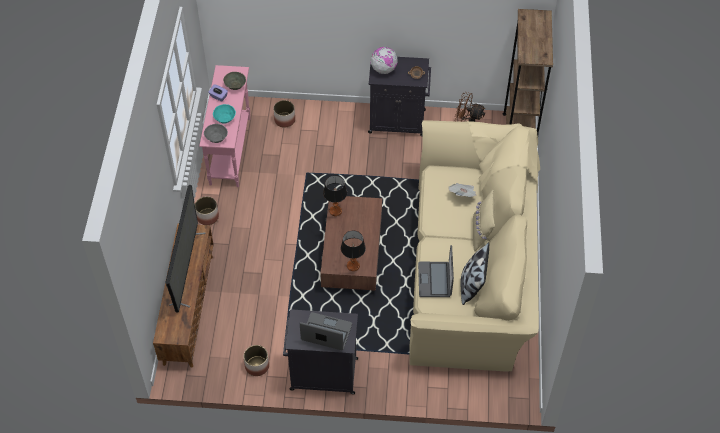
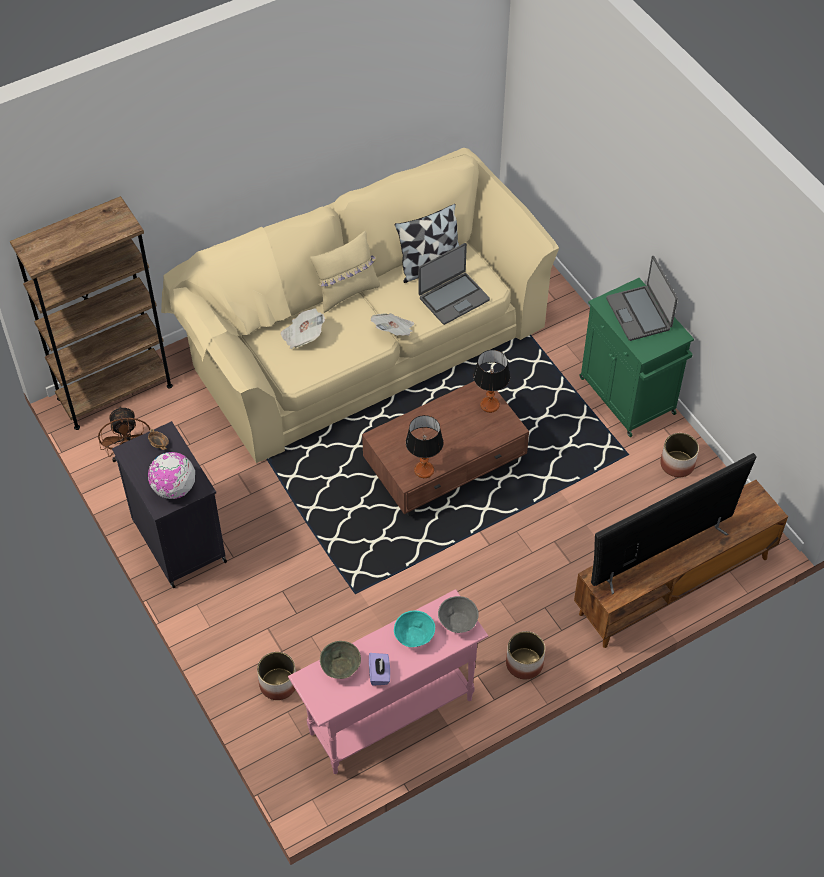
camera: 125 degrees left, 0 degrees up
black cabinet [283,309,358,394] -> green cabinet [579,278,694,437]
none -> newspaper [371,313,414,336]

